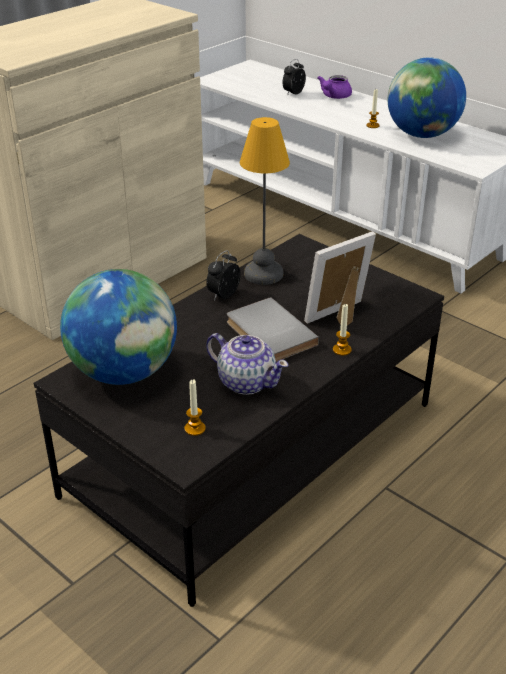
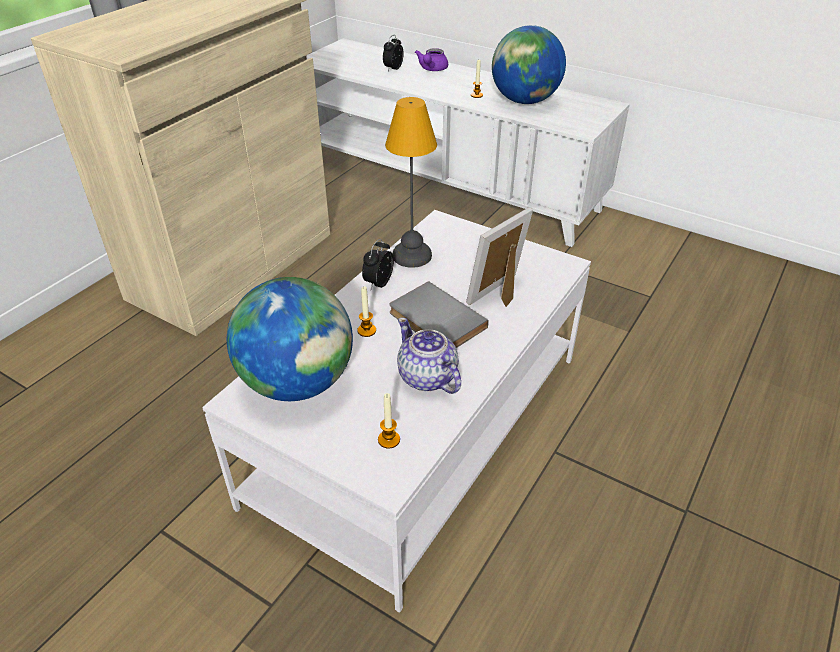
camera: 10 degrees left, 5 degrees up
black coffee table [34,234,444,607] -> white coffee table [202,210,591,613]
teapot [206,333,288,395] -> teapot turned 150 degrees counterclockwise [397,318,461,394]
candle [333,303,352,356] -> candle moved to [357,286,376,337]

